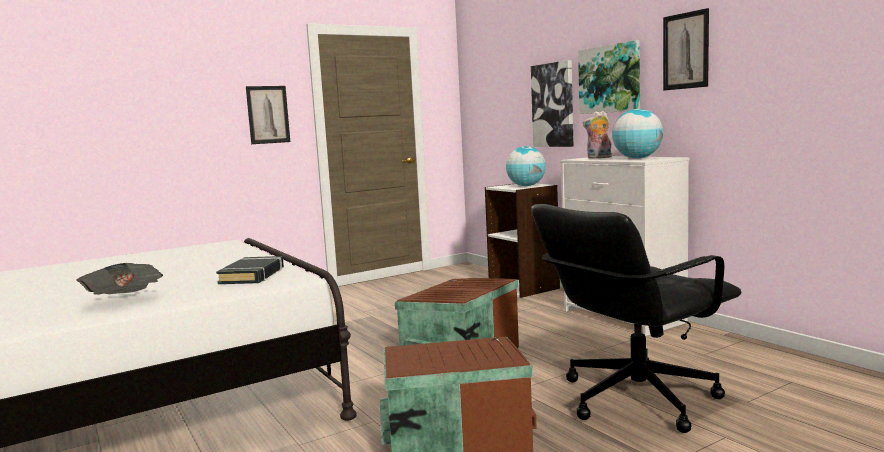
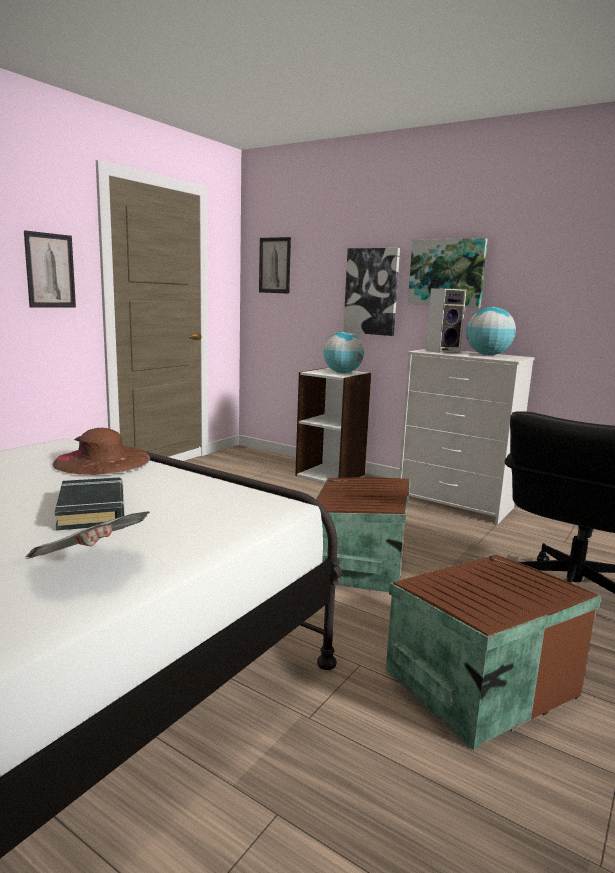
camera: 25 degrees left, 5 degrees up
black book [216,256,284,284] -> black book moved to [55,478,125,531]
plush toy [583,111,612,159] -> speaker [426,288,466,353]
picture [663,8,709,91] -> picture moved to [259,237,291,294]
none -> brown hat [53,428,150,475]

